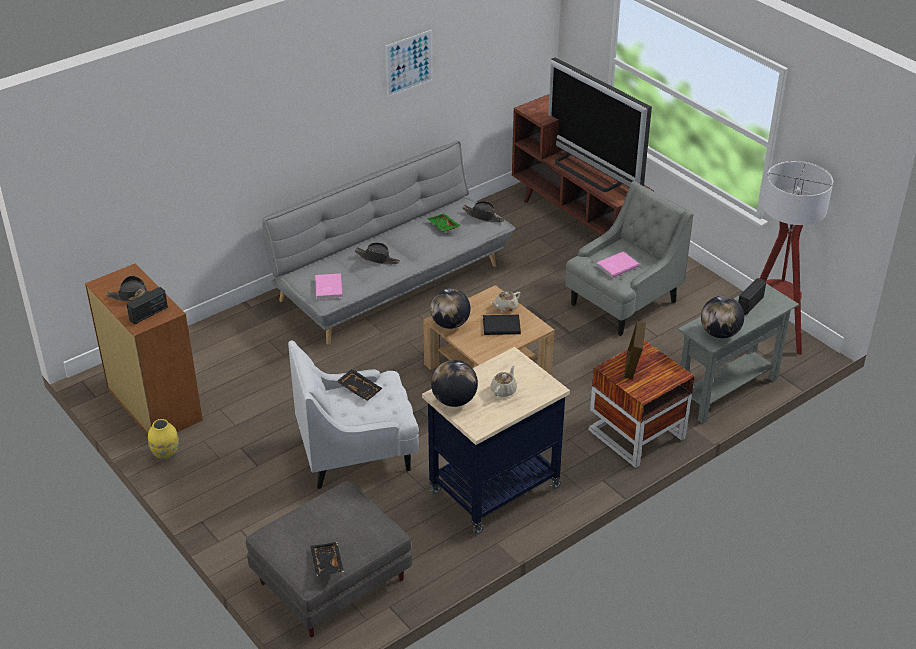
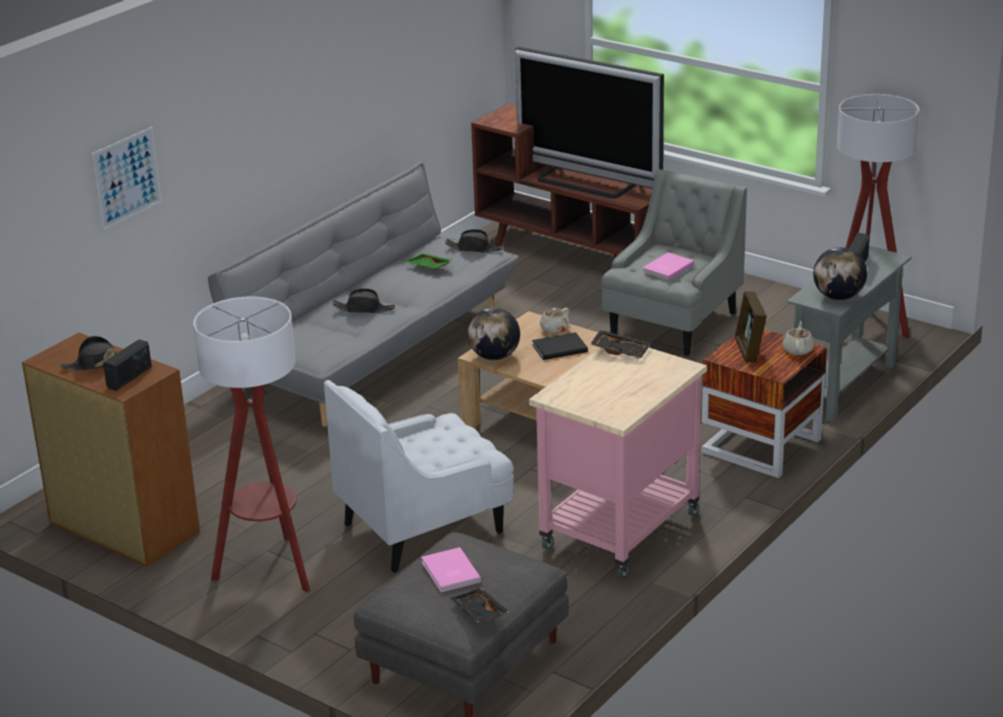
camera: 15 degrees left, 10 degrees down
yellow vase [148,419,179,460] -> none
pink book [315,274,342,299] -> pink book moved to [421,547,481,592]
black tray [337,369,382,401] -> black tray moved to [590,330,651,359]
picture [385,30,433,97] -> picture moved to [91,127,162,230]
blue cart [422,347,570,534] -> pink cart [529,348,707,579]
globe [431,360,478,407] -> none
beige teapot [490,365,517,397] -> beige teapot moved to [782,321,814,355]
none -> floor lamp [193,297,310,592]

